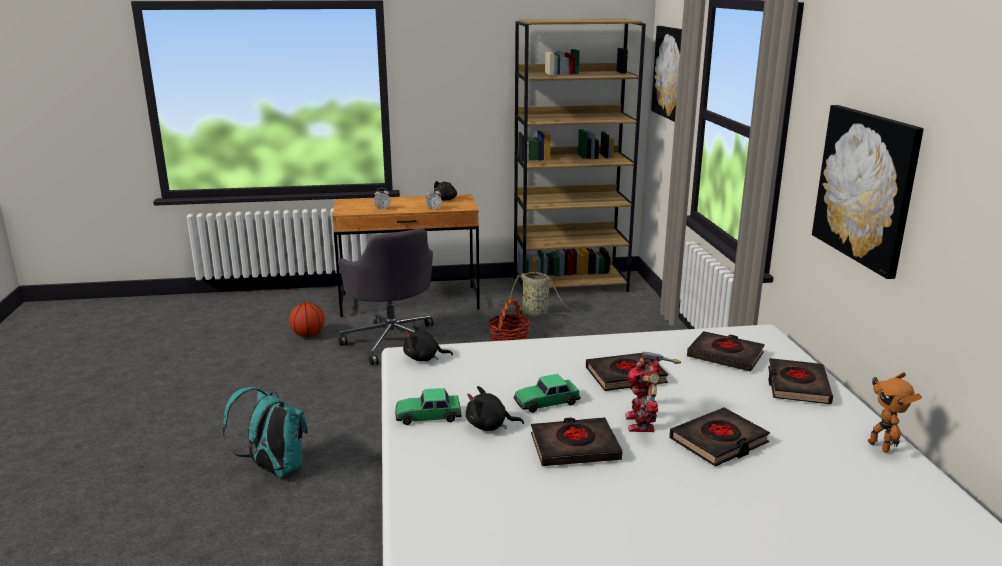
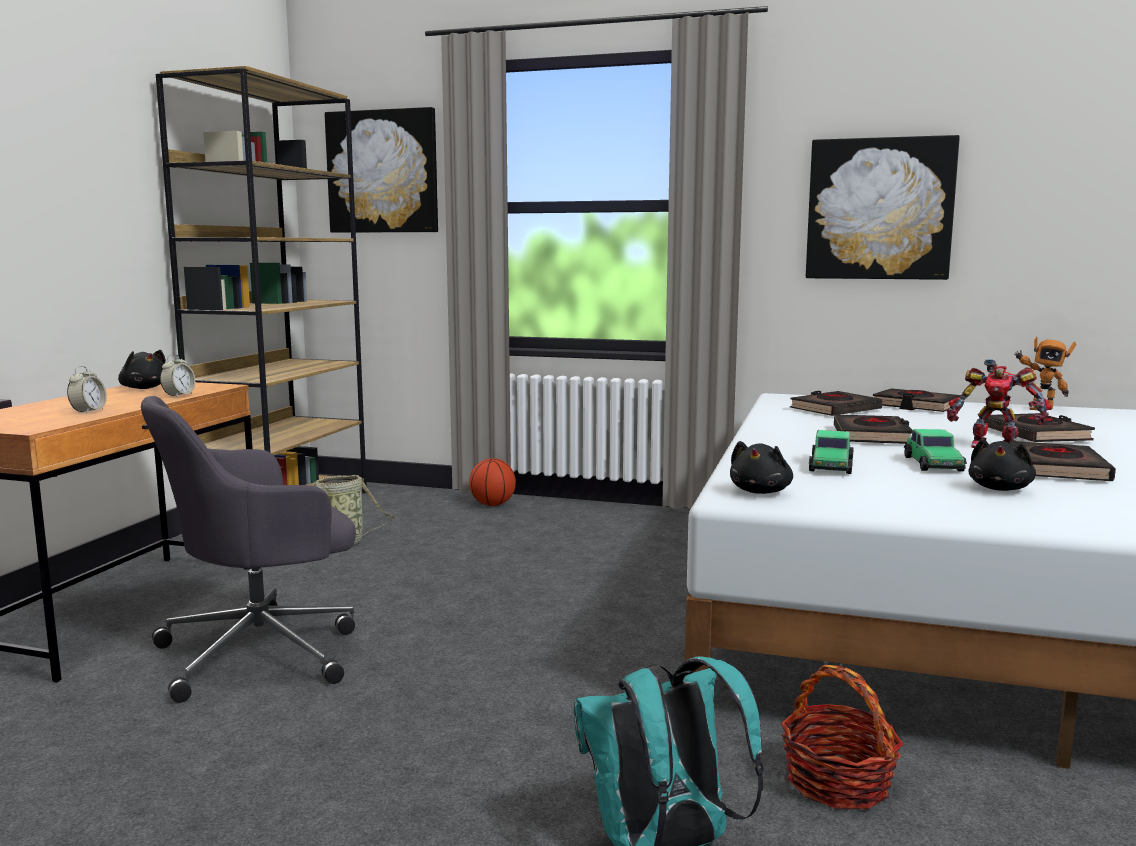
camera: 65 degrees left, 10 degrees down
basketball [289,302,325,337] -> basketball moved to [469,458,516,506]
grey office chair [338,228,439,365] -> grey office chair turned 150 degrees clockwise [141,396,356,703]
toy car [395,388,461,425] -> toy car moved to [809,430,854,474]
basket [489,299,530,341] -> basket moved to [781,665,903,809]

